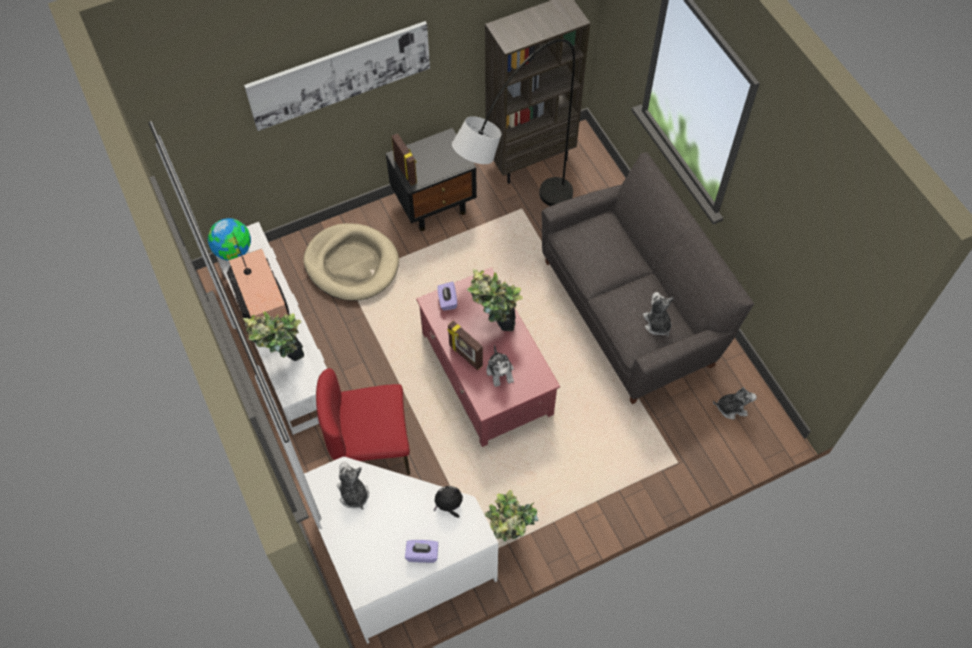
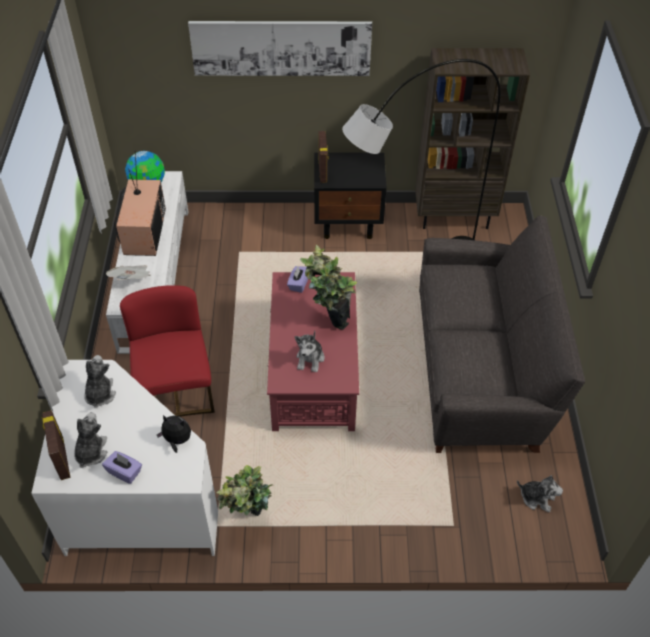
camera: 25 degrees right, 10 degrees down
potted plant [243,311,304,361] -> newspaper [106,265,150,280]
beige dog bed [304,223,399,301] -> none
red chair [316,368,410,475] -> red chair turned 60 degrees clockwise [120,285,215,417]
picture frame [447,321,483,370] -> picture frame moved to [42,410,70,480]
plush toy [643,292,674,336] -> plush toy moved to [74,412,107,468]

